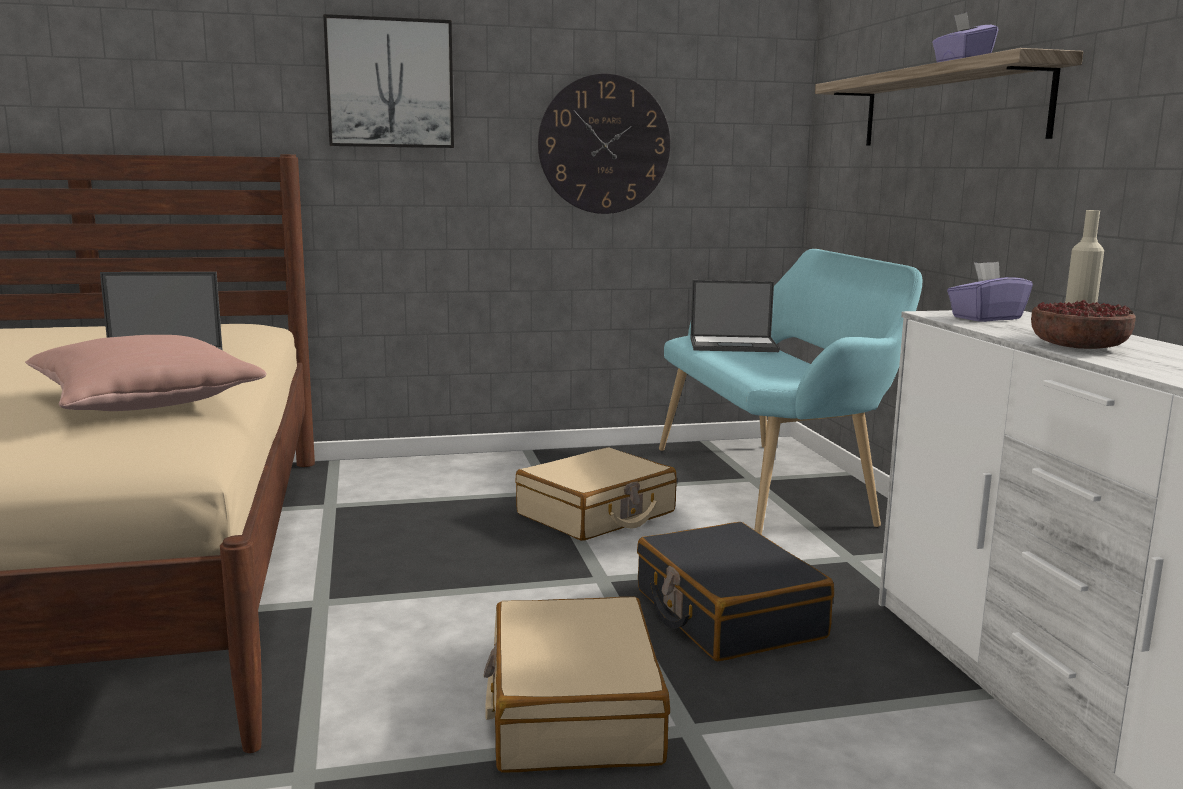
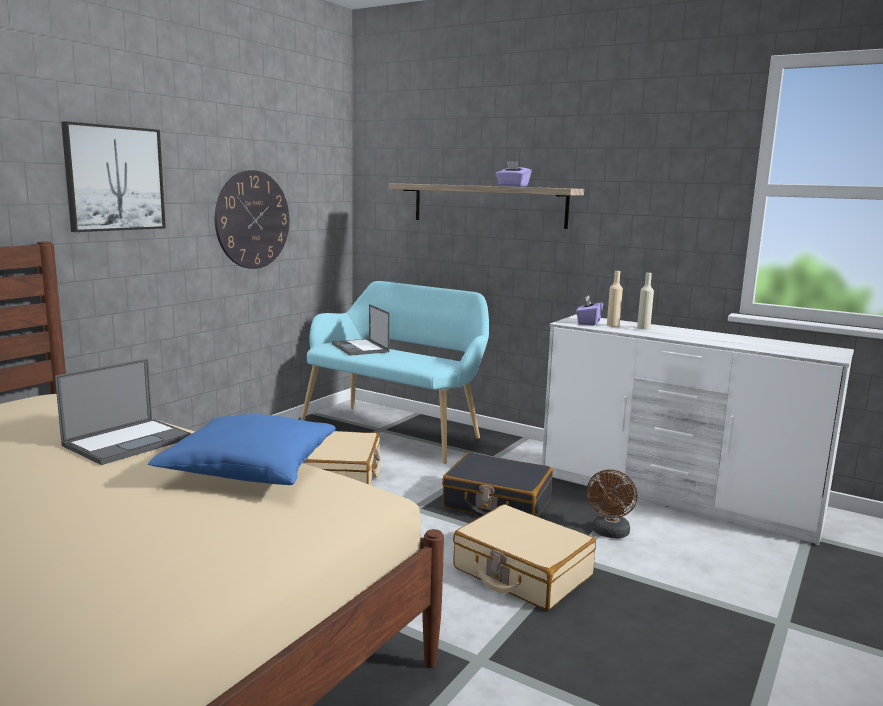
camera: 45 degrees left, 0 degrees up
pink pillow [25,335,267,411] -> blue pillow [148,414,336,485]
laptop [690,280,779,352] -> laptop turned 105 degrees clockwise [332,304,390,356]
bowl [1031,299,1136,349] -> none
none -> brown fan [587,469,638,539]
none -> beige bottle [607,271,623,327]

